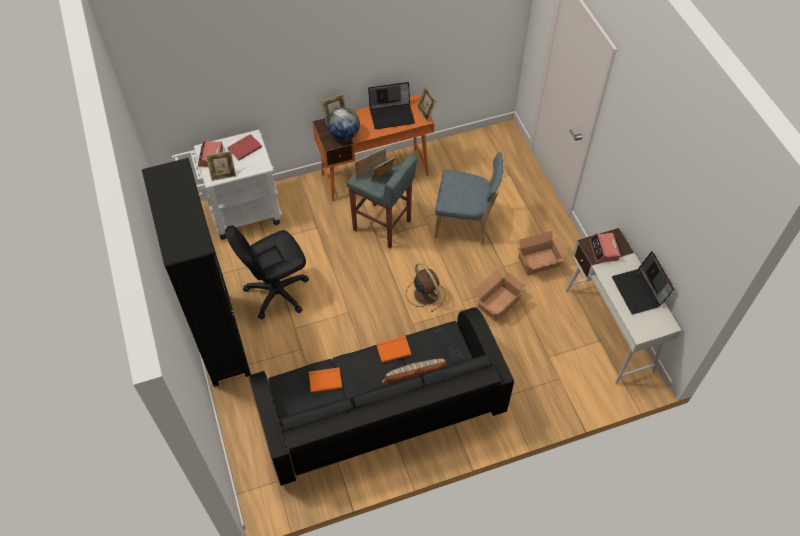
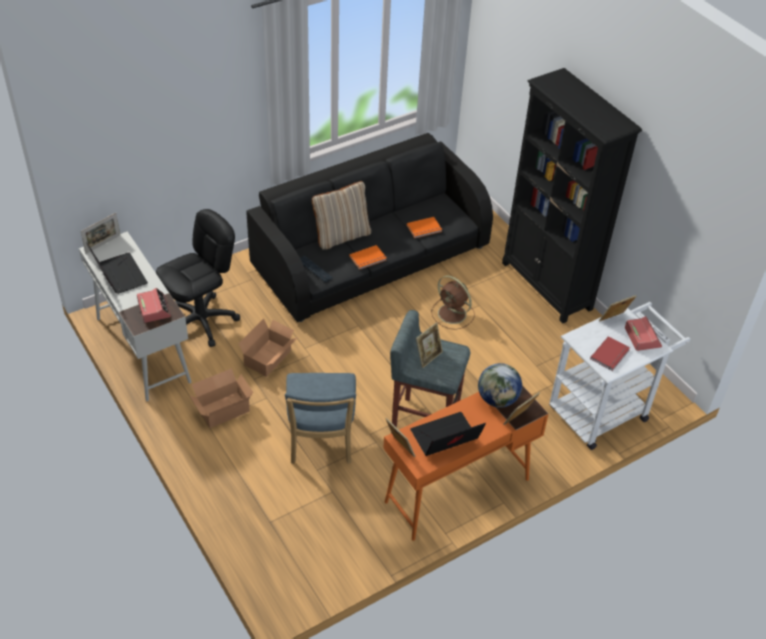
camera: 165 degrees right, 10 degrees down
black office chair [225,225,309,319] -> black office chair moved to [156,209,240,347]
picture frame [354,148,386,179] -> picture frame moved to [80,213,120,254]
brown fan [406,263,445,312] -> brown fan moved to [431,276,475,330]
blue chair [434,152,505,245] -> blue chair turned 90 degrees counterclockwise [285,373,356,464]

